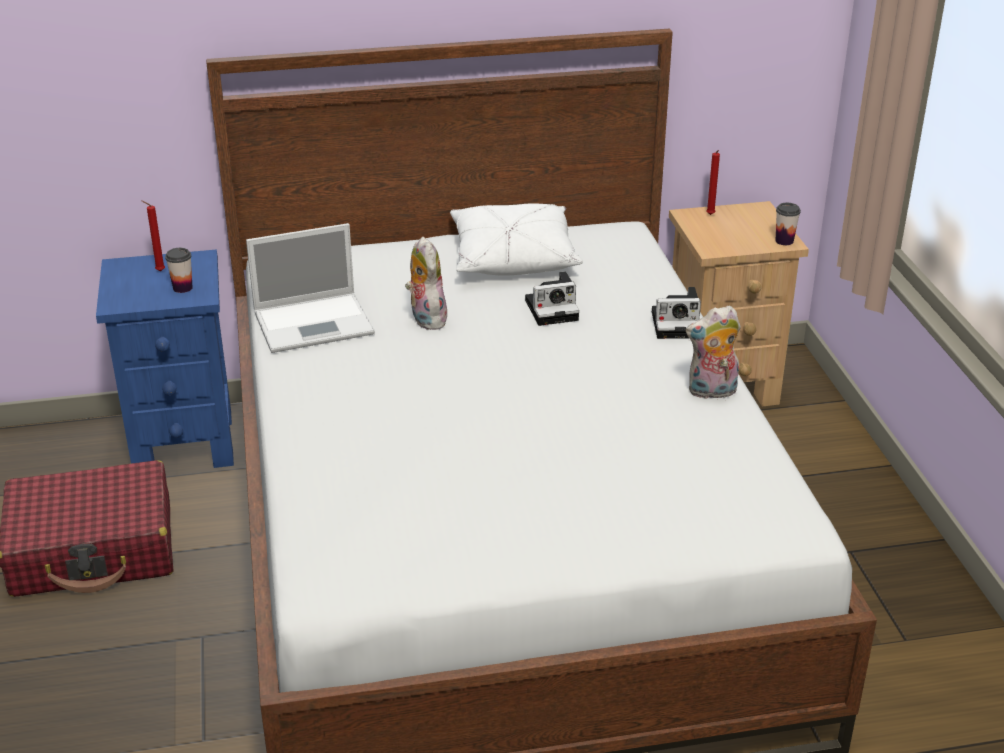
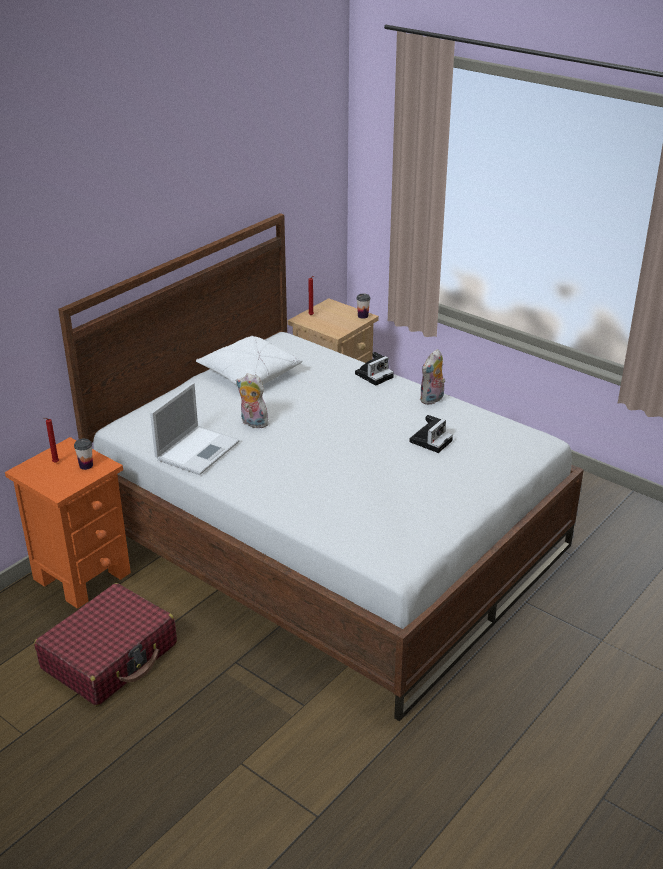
camera: 40 degrees left, 0 degrees up
blue nightstand [96,249,234,468] -> orange nightstand [5,437,131,609]
camera [525,271,579,326] -> camera moved to [410,415,453,453]

